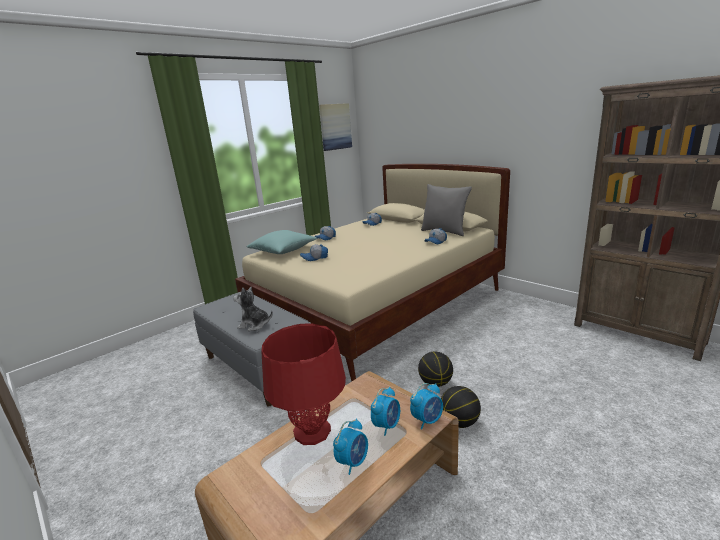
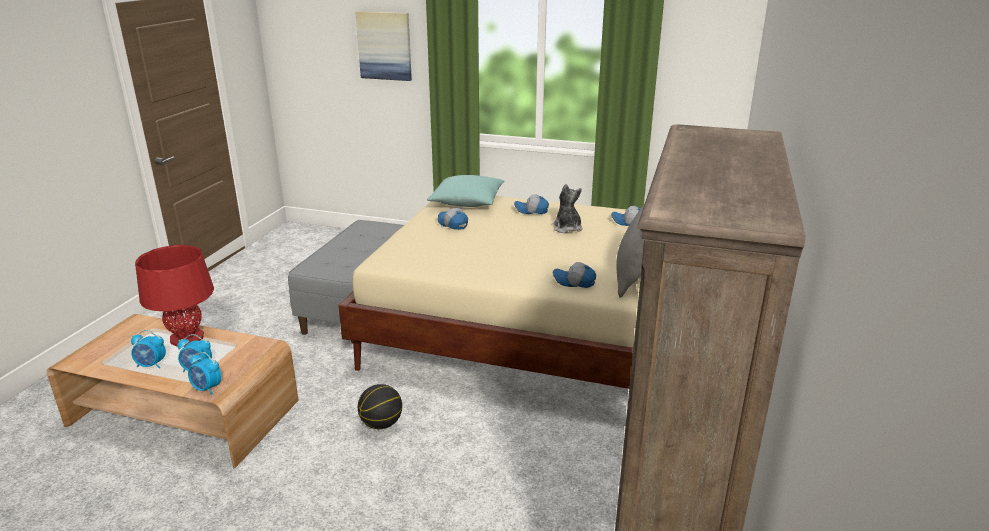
camera: 60 degrees right, 5 degrees up
plush toy [233,287,273,331] -> plush toy moved to [553,184,582,233]
picture [319,103,352,151] -> picture moved to [355,11,412,81]
basketball [441,386,481,428] -> none

